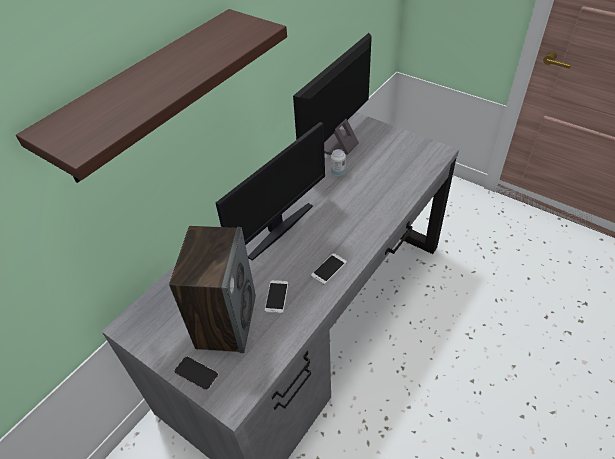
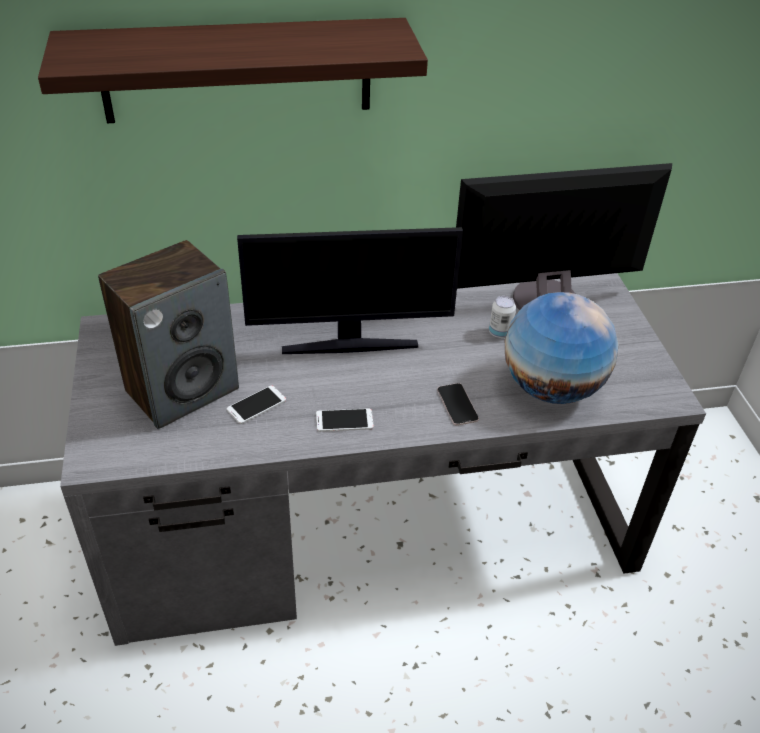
camera: 40 degrees right, 5 degrees down
phone [174,356,219,391] -> phone moved to [437,383,479,426]
none -> globe [505,292,619,404]

